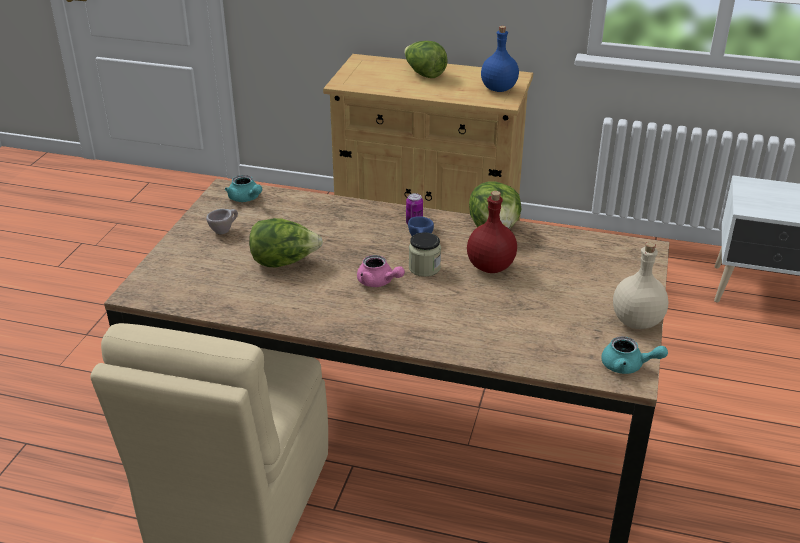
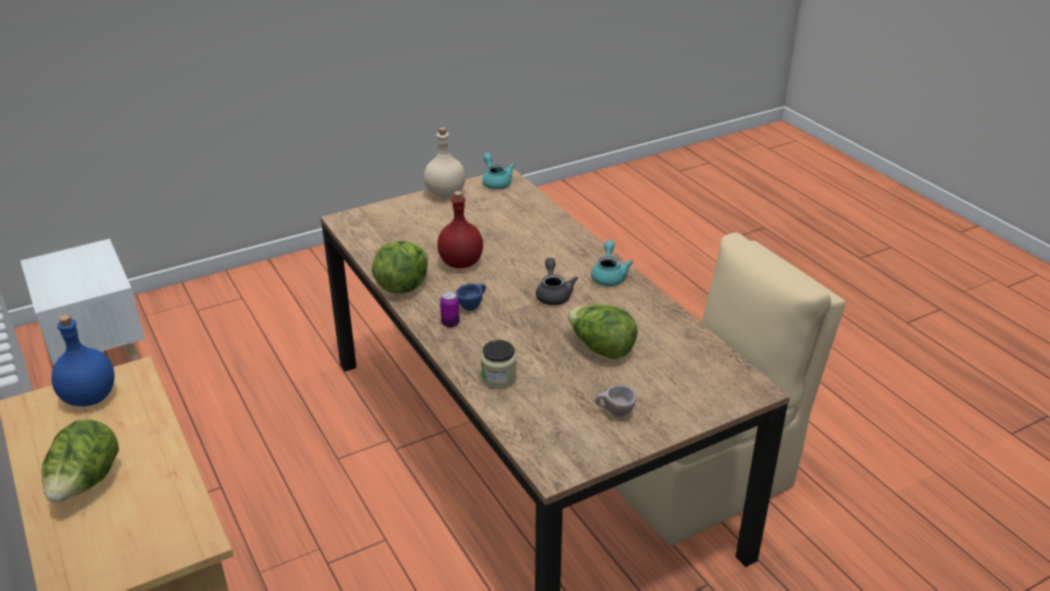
camera: 135 degrees left, 0 degrees up
turquoise teapot [225,175,262,202] -> turquoise teapot moved to [591,240,633,286]
pink teapot [357,255,405,287] -> grey teapot [536,258,578,305]
jar [409,232,441,277] -> jar moved to [481,340,517,389]

